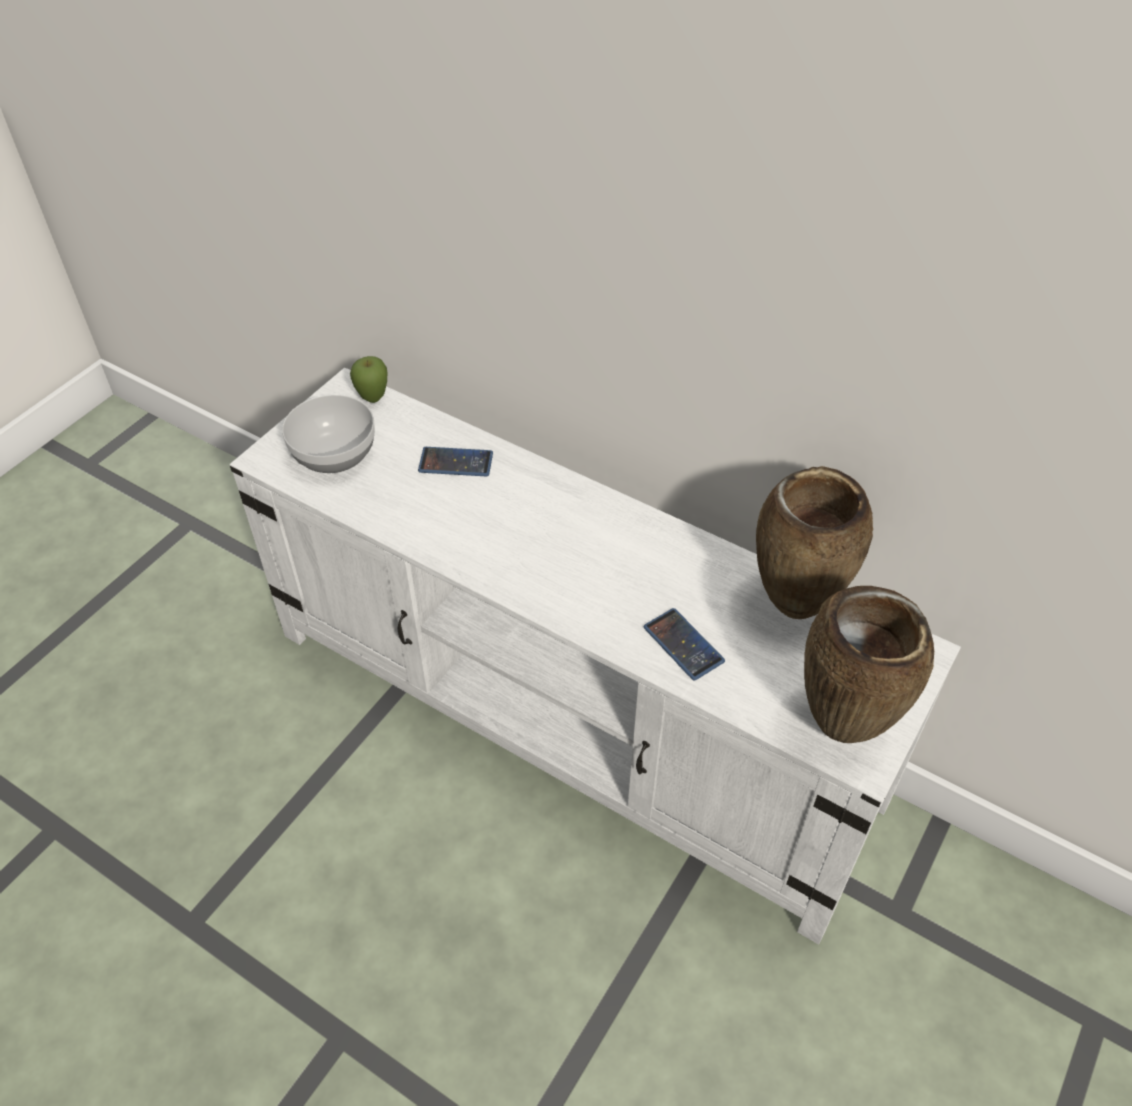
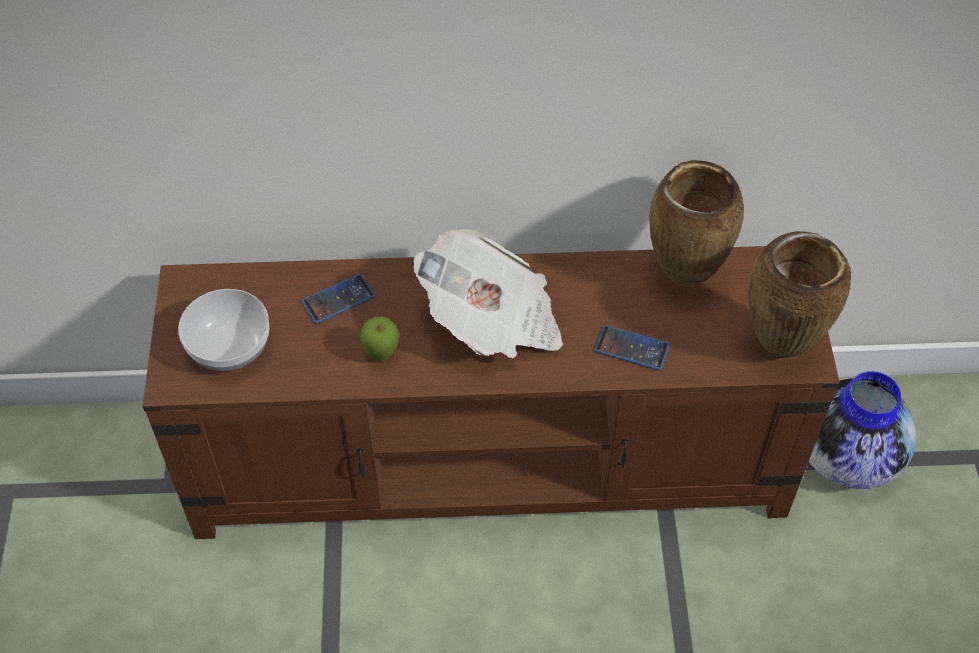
camera: 35 degrees left, 5 degrees up
white tv stand [230,368,961,945] -> brown tv stand [142,246,840,539]
apple [350,356,387,403] -> apple moved to [360,316,399,361]
none -> newspaper [413,229,563,358]
none -> vase [809,371,916,489]

